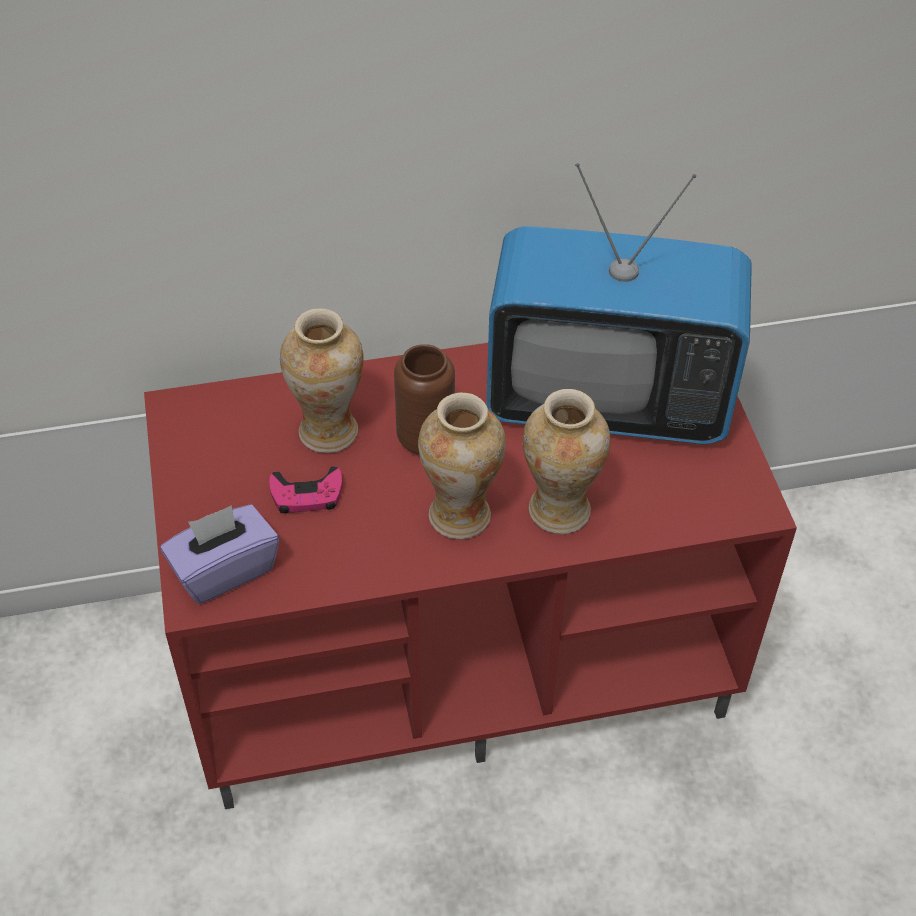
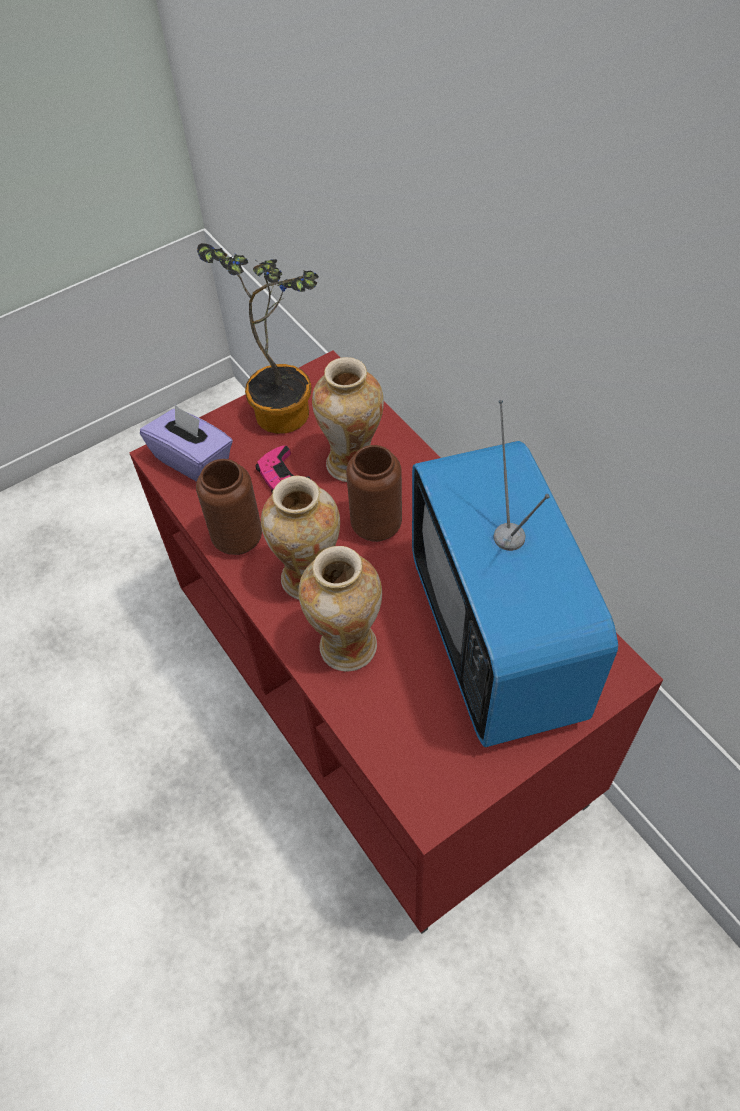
camera: 70 degrees right, 5 degrees up
none -> brown vase [196,459,262,555]
none -> potted plant [197,243,319,434]

